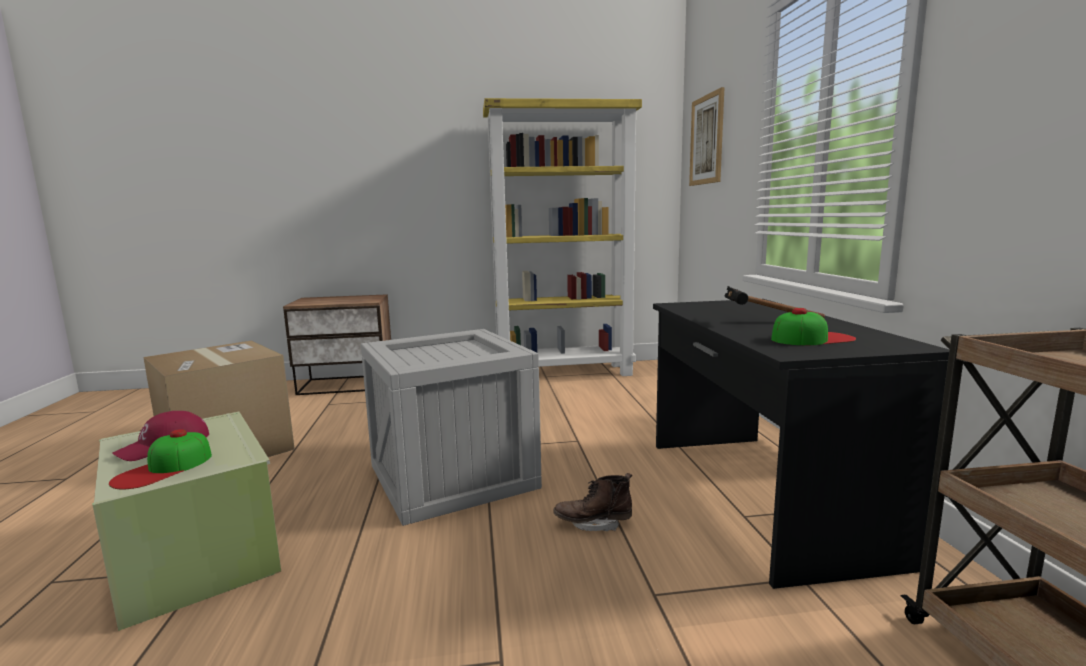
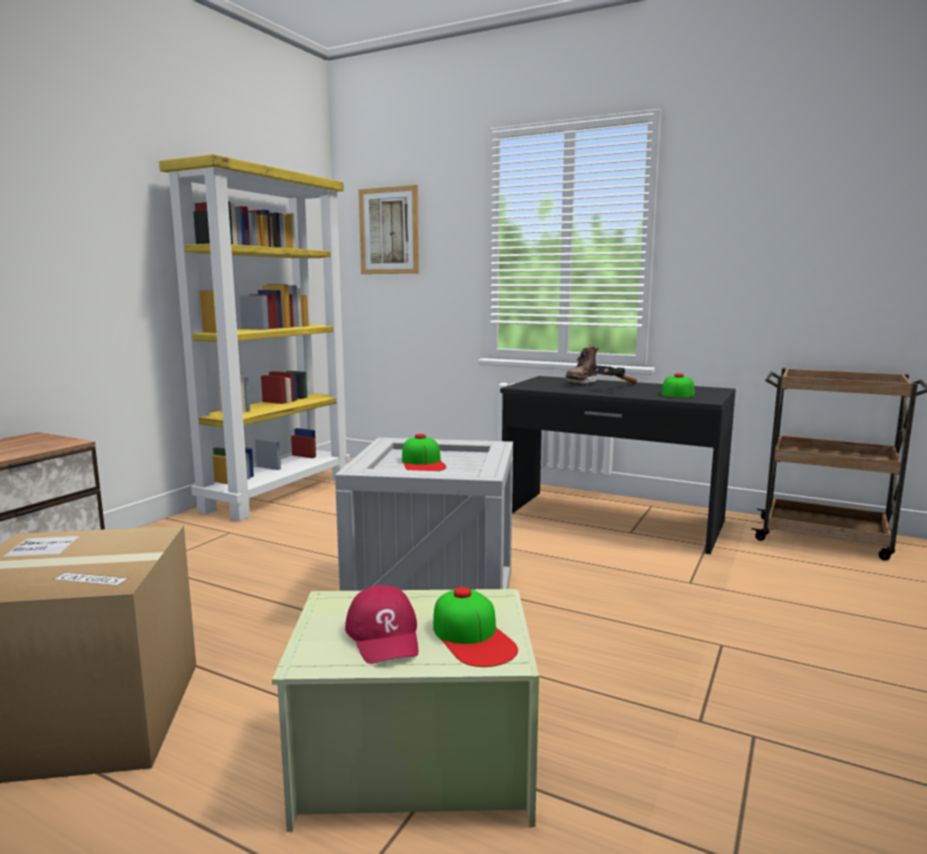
camera: 55 degrees left, 0 degrees up
brown boot [554,473,632,531] -> brown boot moved to [565,346,599,384]
none -> cap [402,434,446,471]

